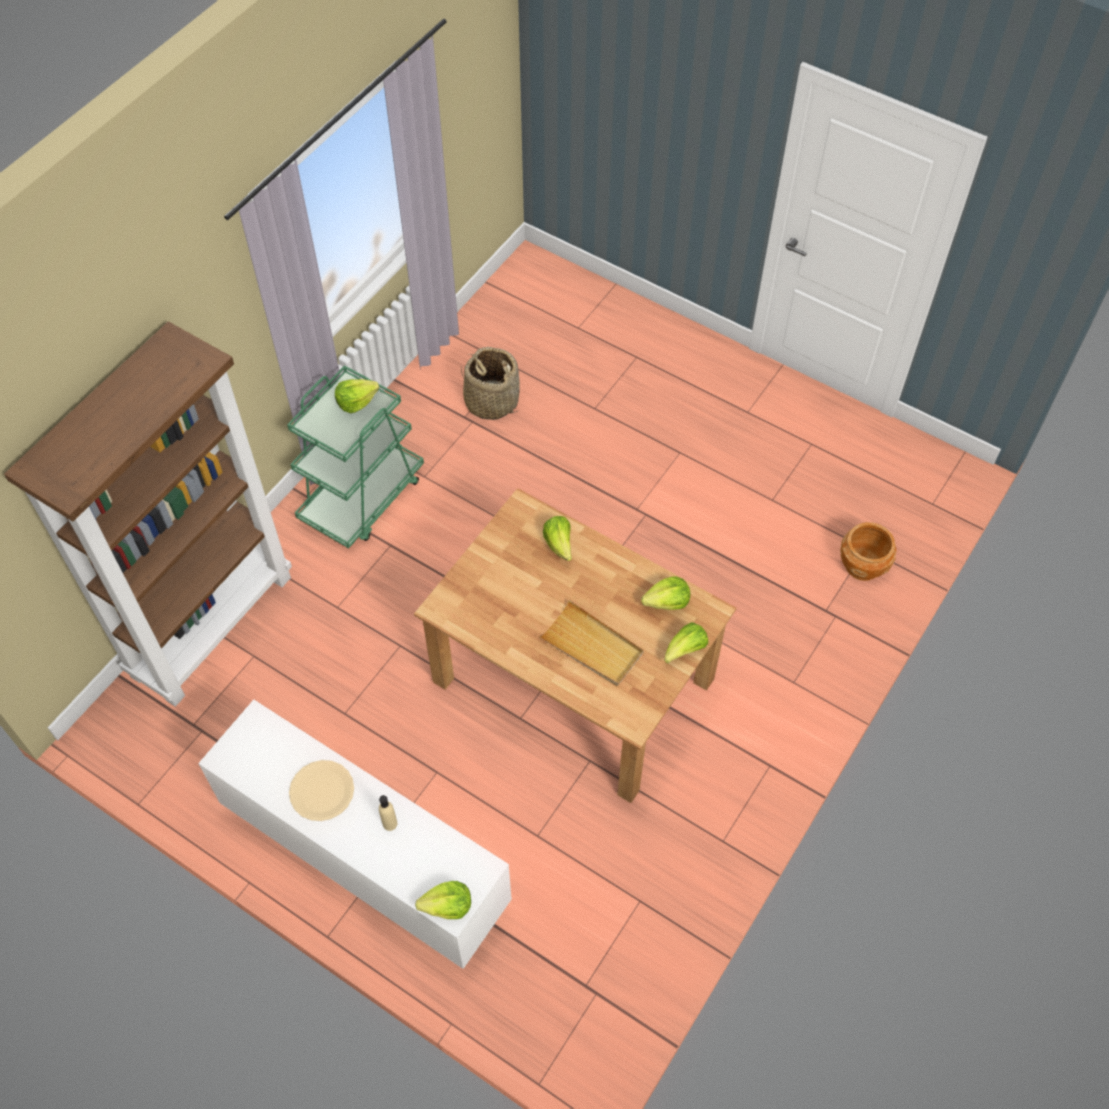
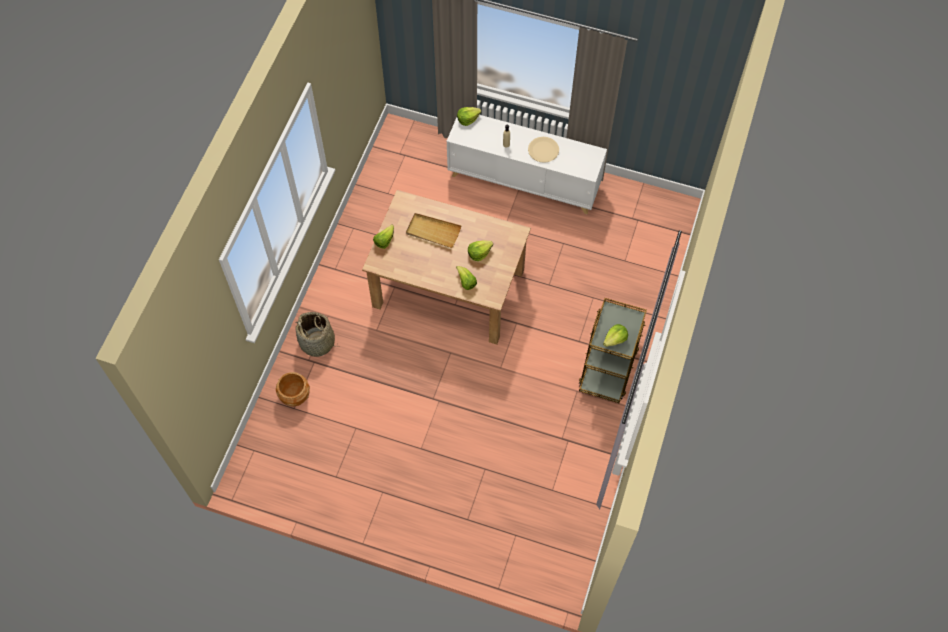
camera: 165 degrees right, 5 degrees up
brown bookcase [4,322,292,707] -> none
green cart [287,365,424,548] -> brown cart [579,298,647,403]
basket [461,347,520,420] -> basket moved to [295,312,337,357]
lettuce [641,576,690,610] -> lettuce moved to [468,240,493,261]

